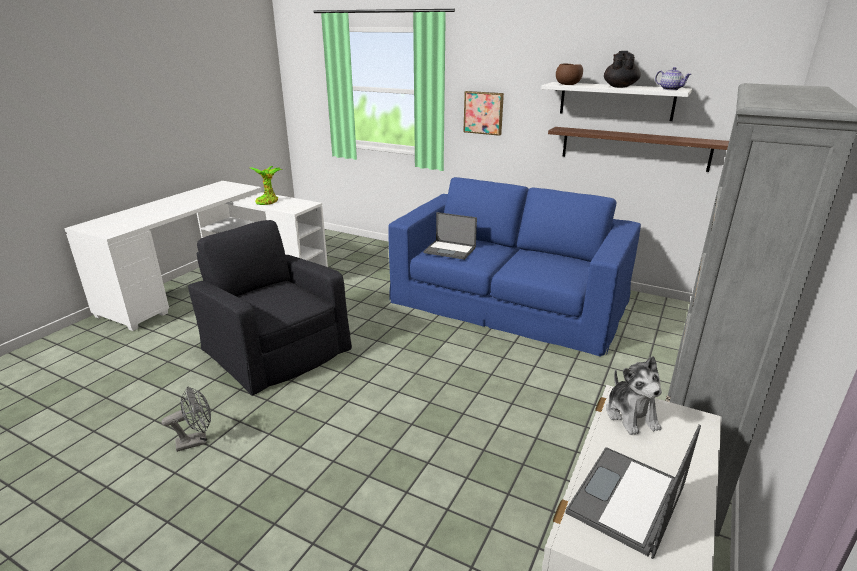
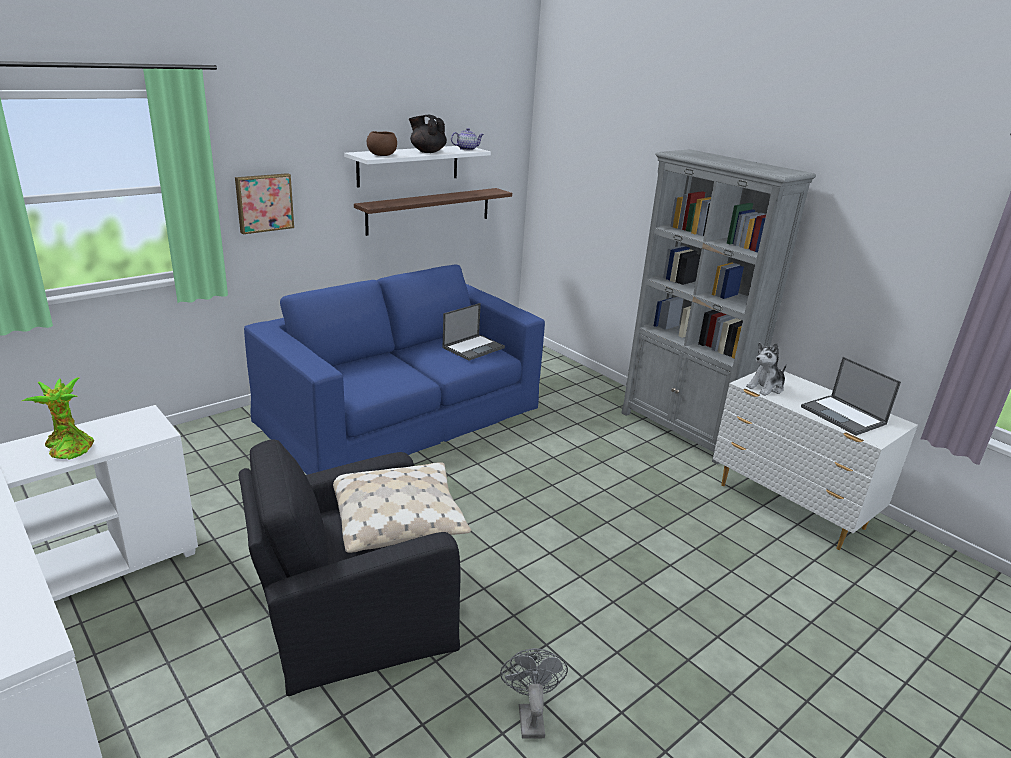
camera: 70 degrees left, 0 degrees up
laptop [423,212,477,260] -> laptop moved to [443,303,505,361]
plush toy [606,356,662,435] -> plush toy turned 135 degrees clockwise [746,343,787,396]
none -> beige pillow [333,462,471,553]

